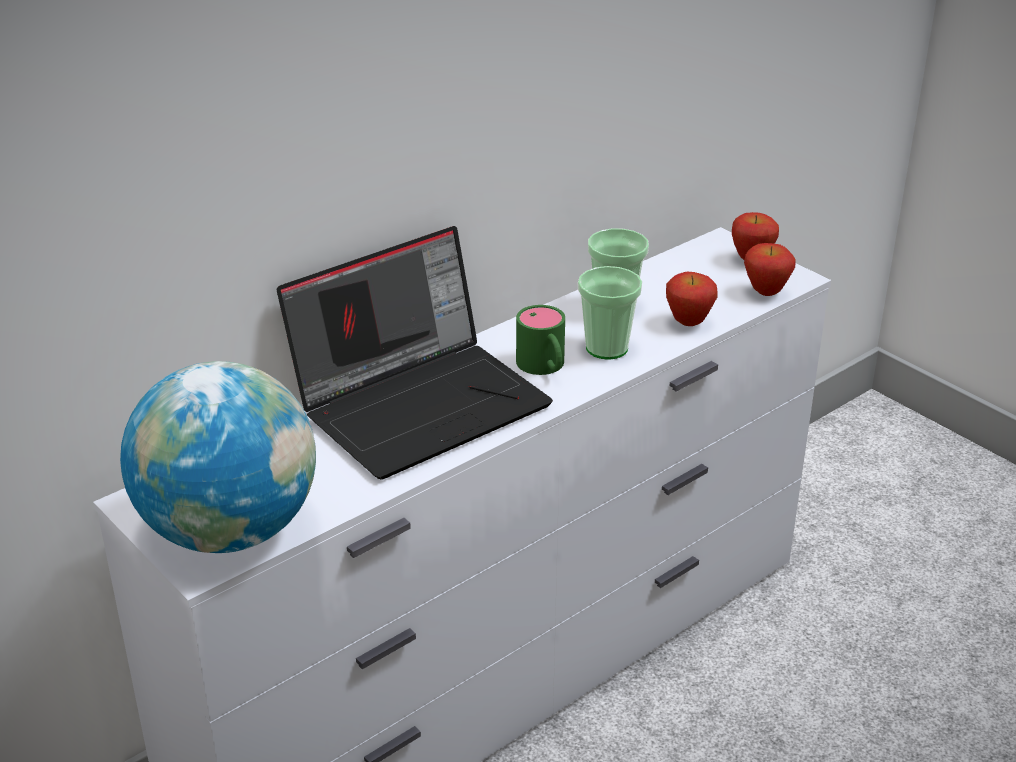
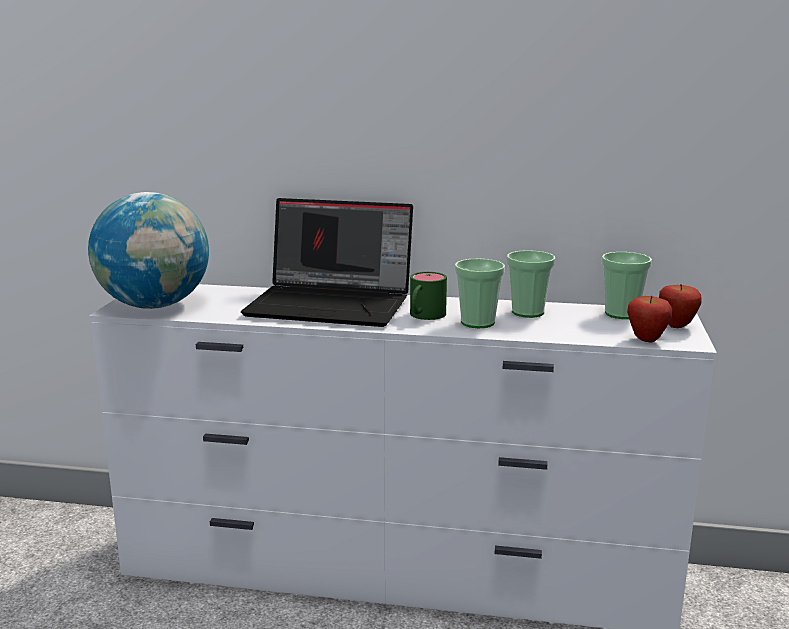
camera: 50 degrees right, 15 degrees down
apple [666,272,717,326] -> none
none -> cup [601,252,652,319]

